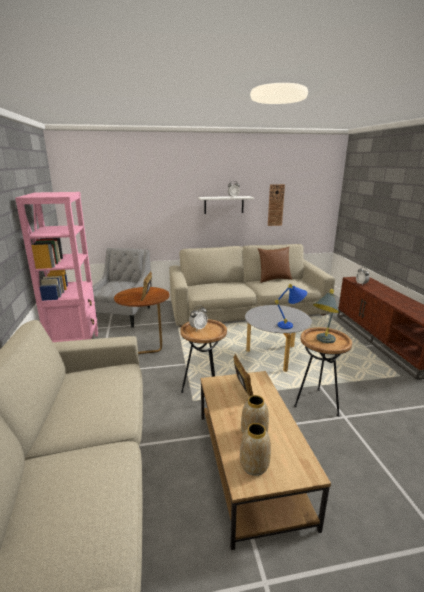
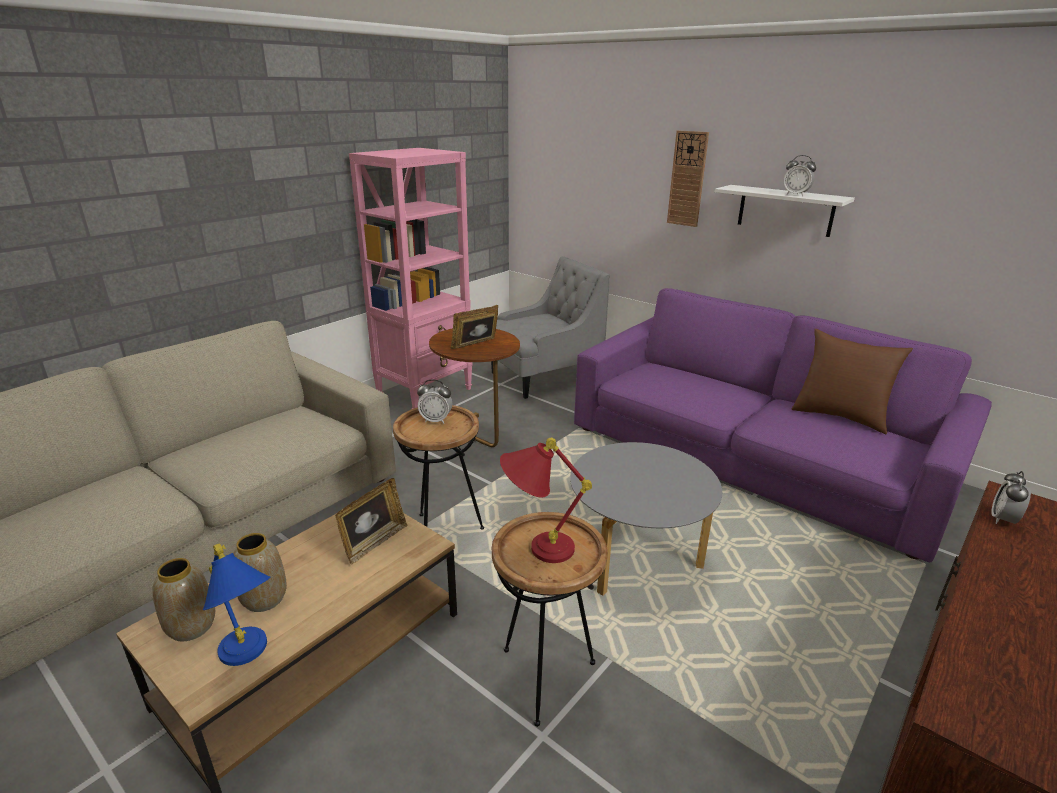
camera: 50 degrees right, 5 degrees up
beige sofa [169,244,335,327] -> purple sofa [574,288,992,562]
wall clock [268,184,285,226] -> wall clock moved to [667,130,709,227]
blue table lamp [275,284,307,329] -> blue table lamp moved to [203,543,270,666]
grey table lamp [313,289,339,343] -> red table lamp [500,438,592,563]

